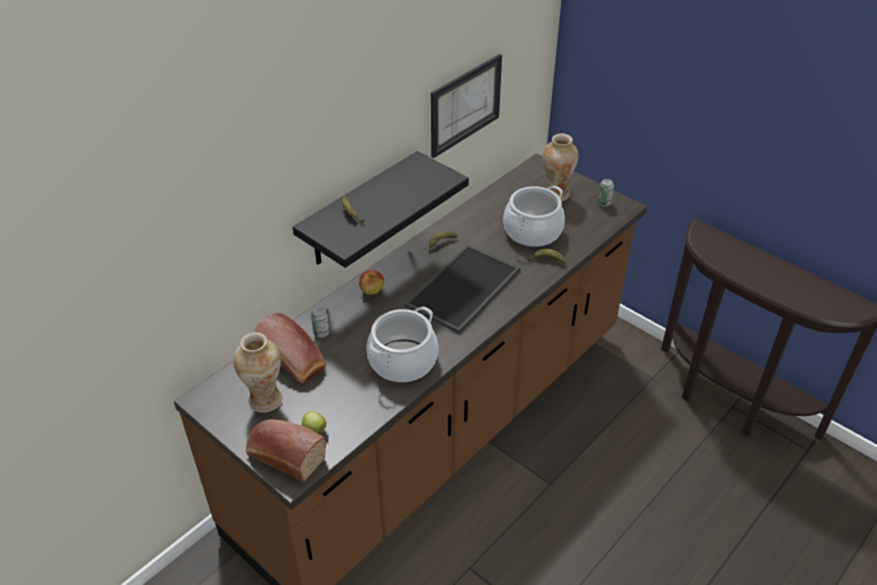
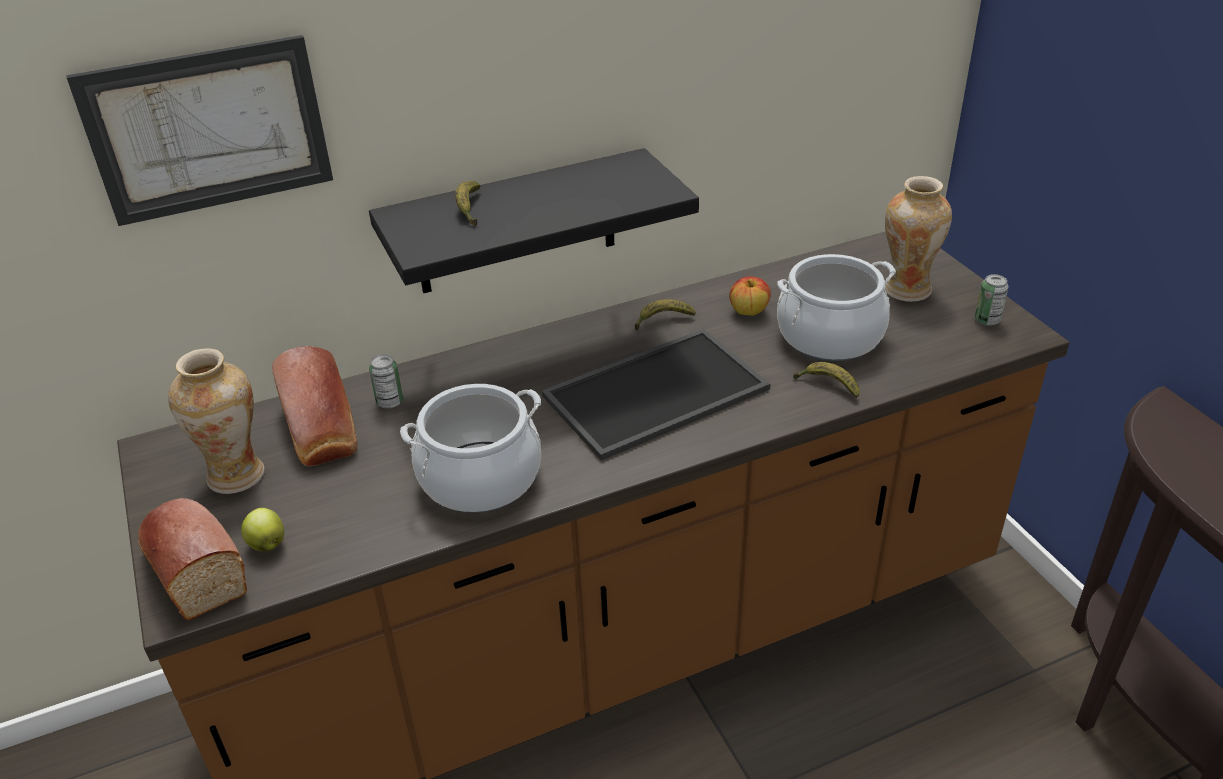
camera: 25 degrees right, 5 degrees down
apple [359,270,384,295] -> apple moved to [729,276,771,316]
picture [431,54,502,158] -> picture moved to [66,35,333,226]

